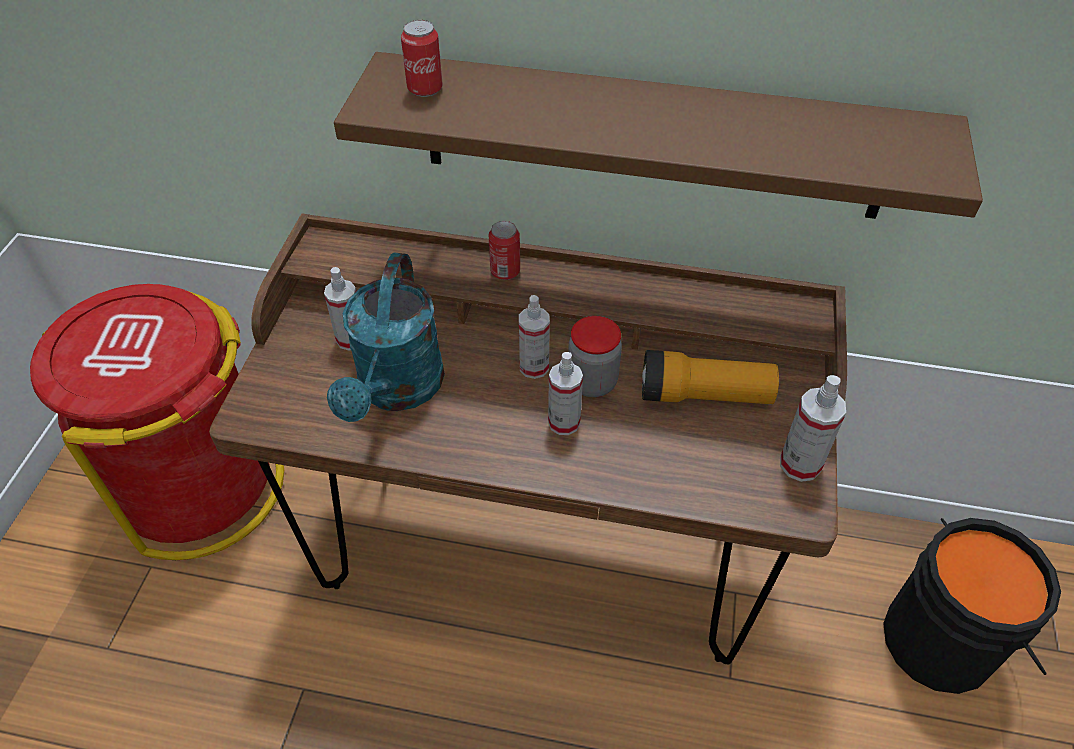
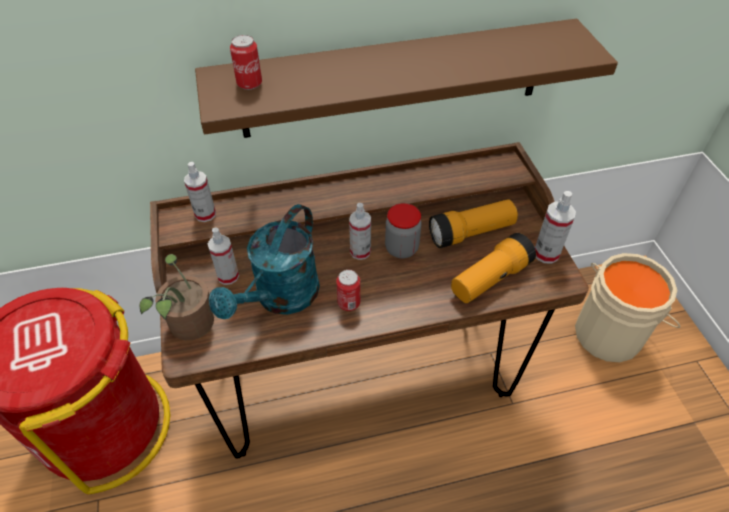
camera: 25 degrees left, 0 degrees up
turquoise watering can [327,253,445,422] -> turquoise watering can turned 45 degrees clockwise [209,204,320,319]
can [489,221,520,280] -> can moved to [336,270,360,311]
spray bottle [548,352,583,435] -> spray bottle moved to [184,162,216,222]
black bucket [883,518,1061,694] -> beige bucket [575,253,681,362]
none -> potted plant [140,254,214,340]
none -> flashlight [451,233,536,303]

